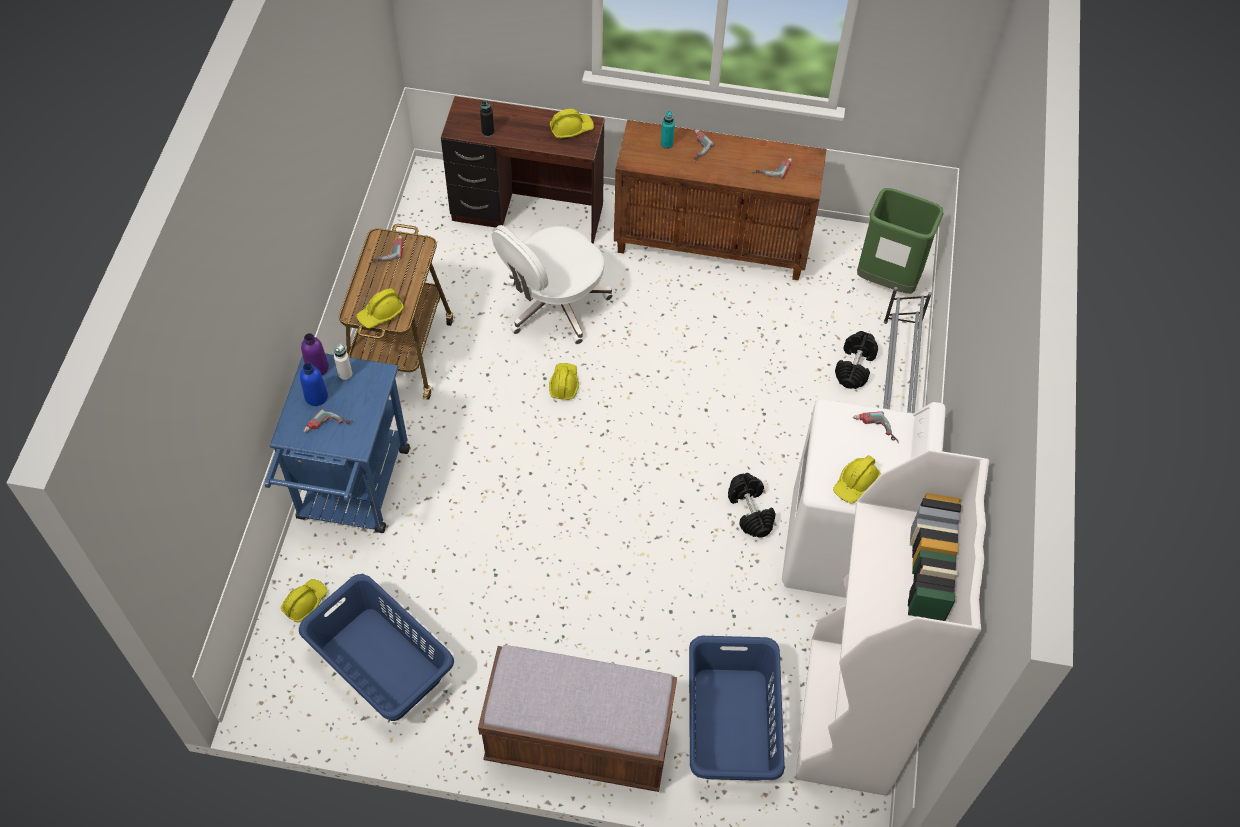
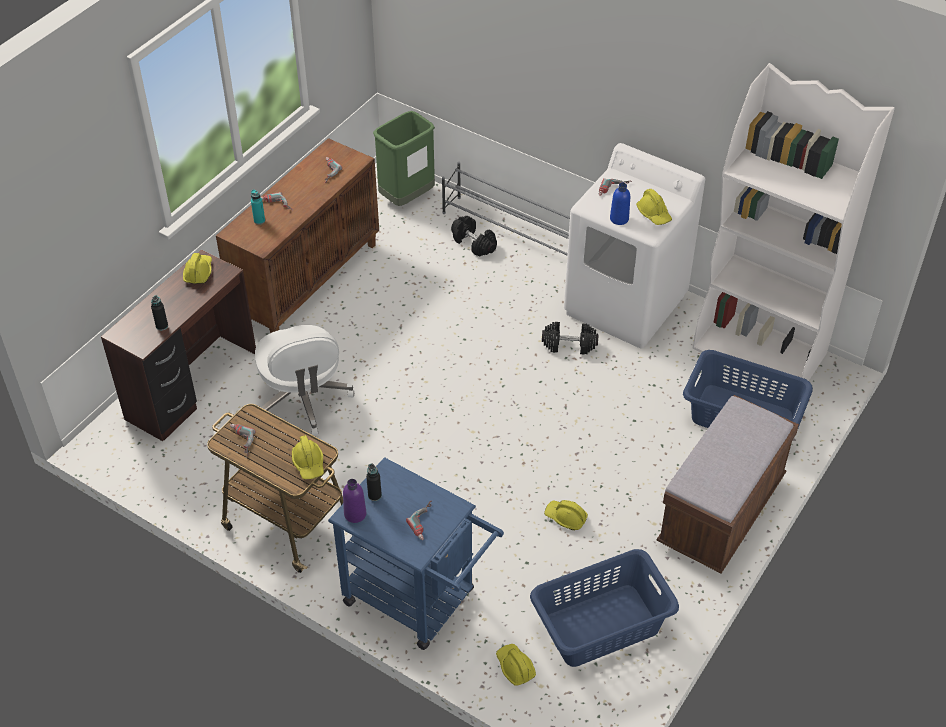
camera: 65 degrees left, 10 degrees down
blue bottle [300,363,328,406] -> blue bottle moved to [610,183,630,225]
white bottle [334,344,353,381] -> black bottle [366,464,382,501]
yellow hard hat [549,363,579,399] -> yellow hard hat moved to [544,500,588,530]

